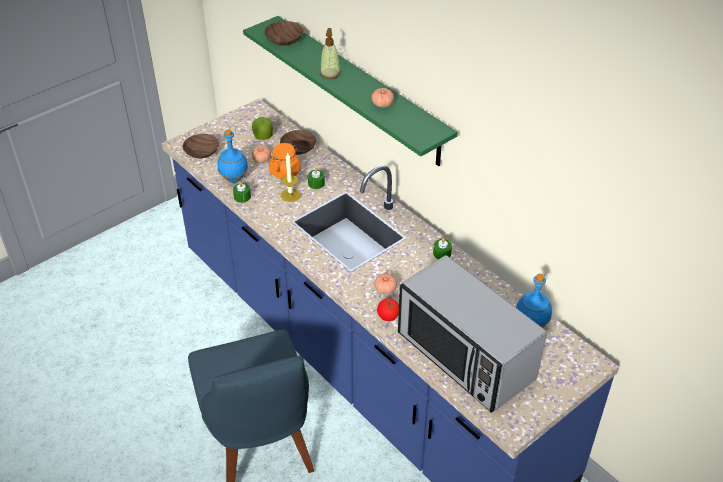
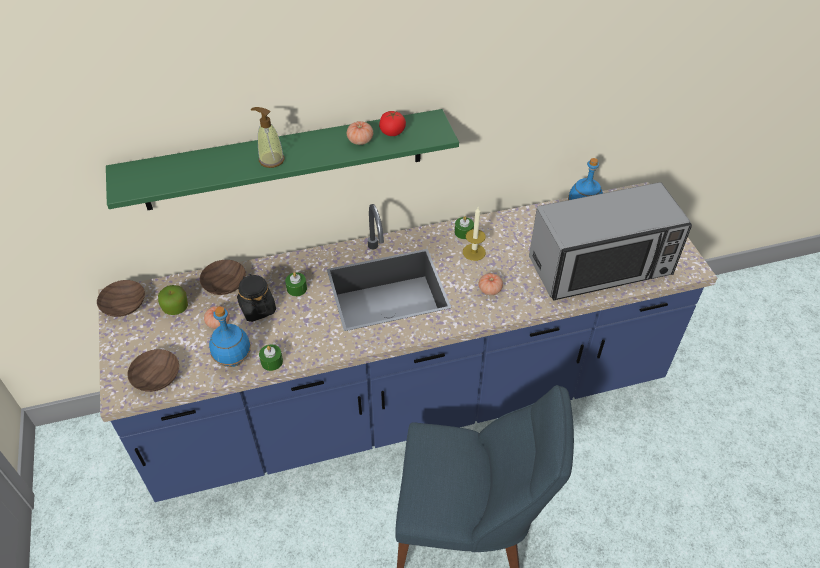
camera: 65 degrees left, 5 degrees up
brown bowl [264,21,303,46] -> brown bowl moved to [97,280,145,317]
orange jar [269,143,301,179] -> black jar [237,274,276,322]
candle [281,152,301,202] -> candle moved to [463,207,486,261]
tomato [377,298,399,321] -> tomato moved to [379,111,406,136]

